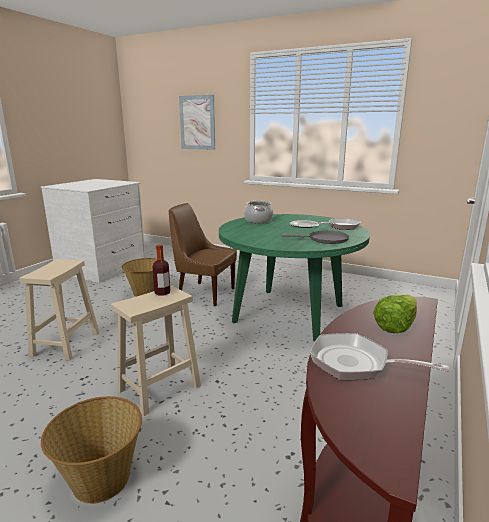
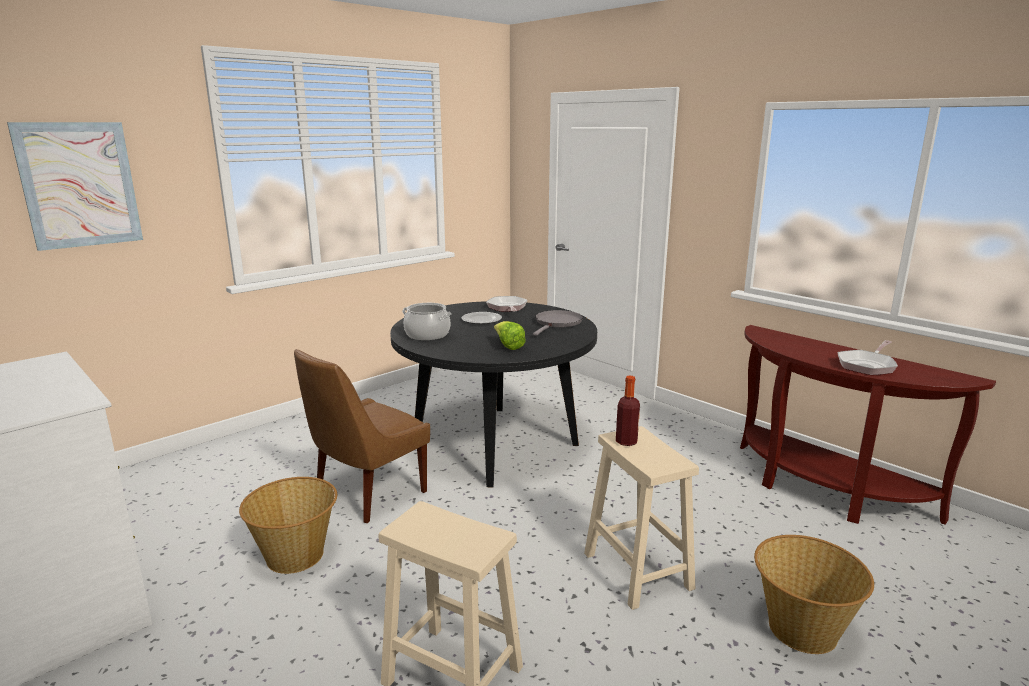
camera: 70 degrees left, 0 degrees up
green dining table [219,214,370,342] -> black dining table [390,301,597,487]
lettuce [373,294,417,333] -> lettuce moved to [494,321,526,350]

